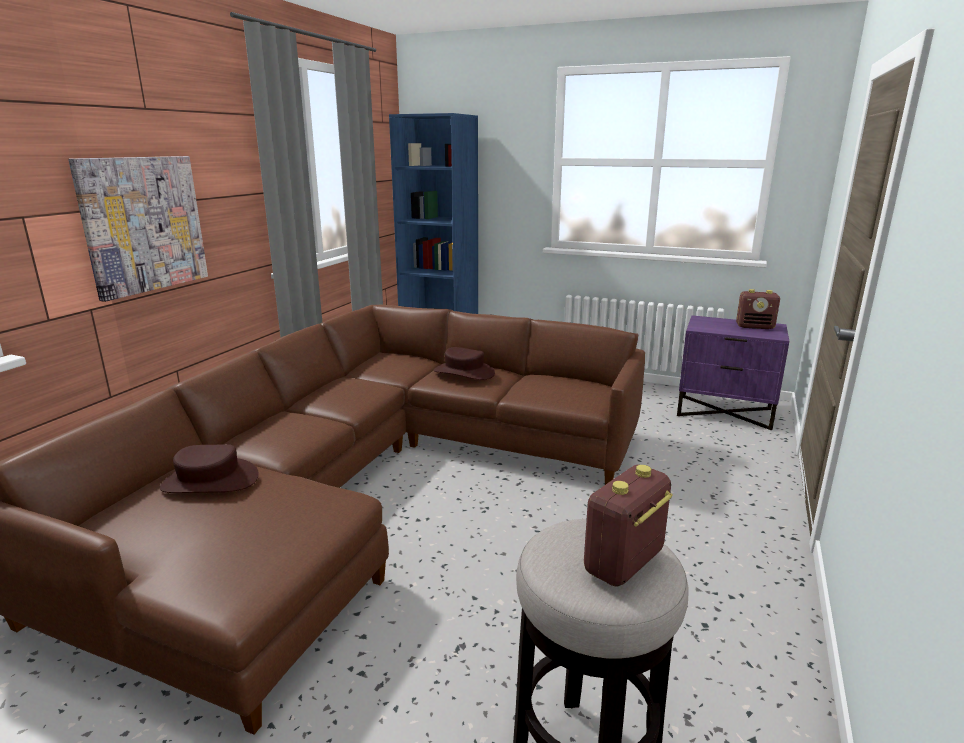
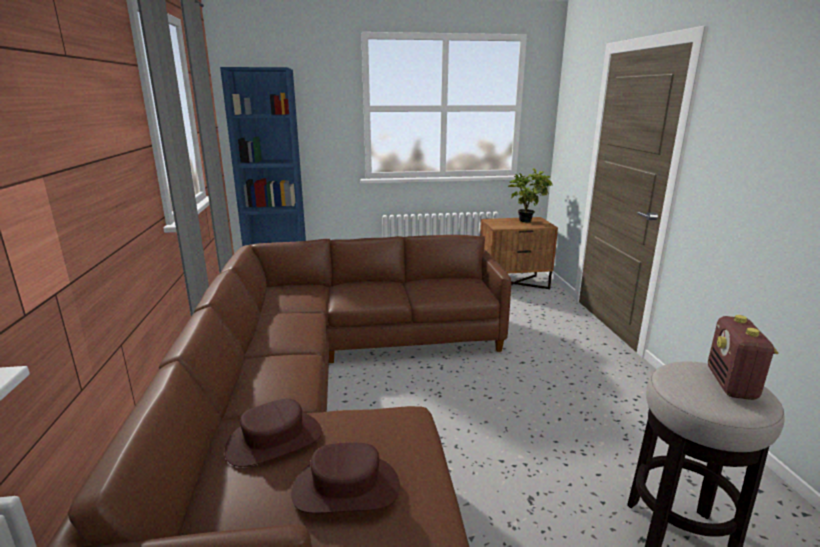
camera: 30 degrees left, 0 degrees up
picture [68,156,208,302] -> none
brown hat [434,347,495,380] -> brown hat moved to [291,443,400,513]
purple nightstand [677,315,789,430] -> brown nightstand [480,217,558,289]
radio [736,289,780,329] -> potted plant [508,168,553,223]

